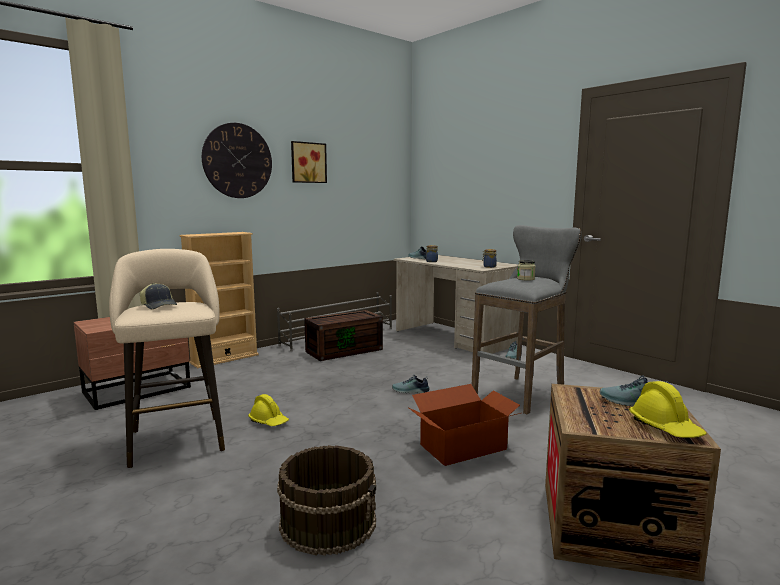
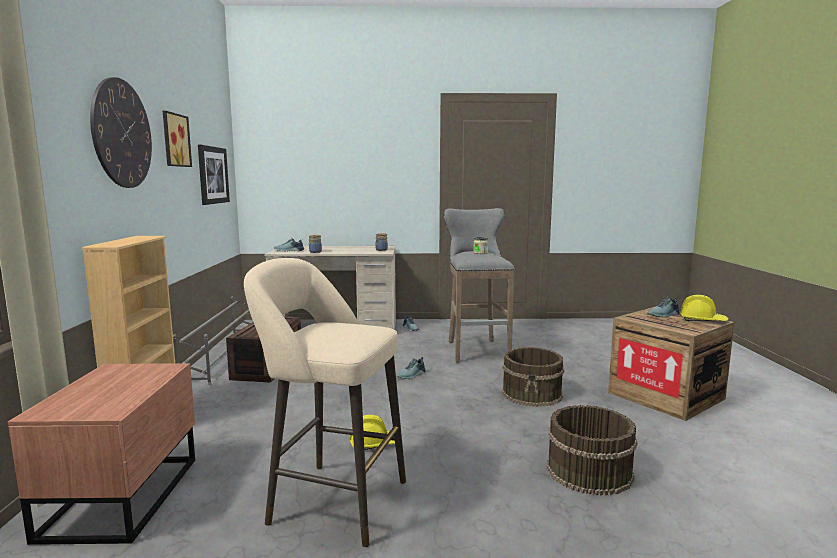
camera: 50 degrees left, 0 degrees up
cap [140,283,177,309] -> none
cardboard box [409,384,520,466] -> brown bucket [502,347,564,407]
none -> picture [198,145,230,205]

